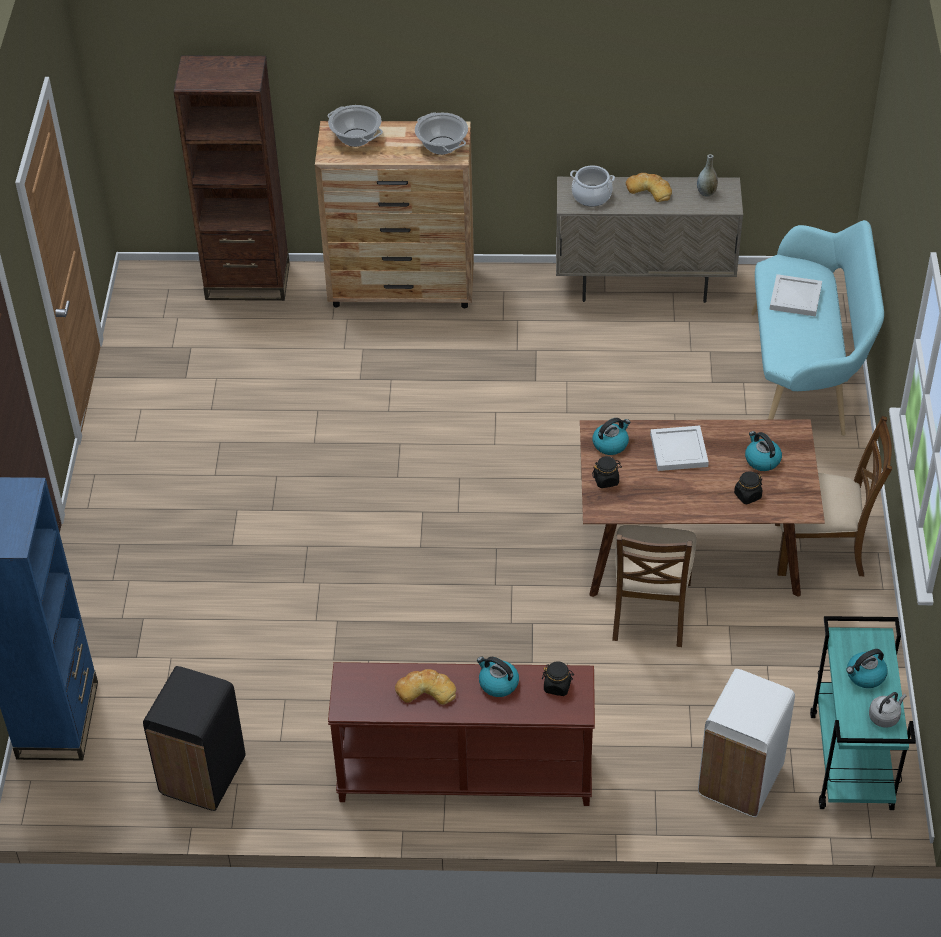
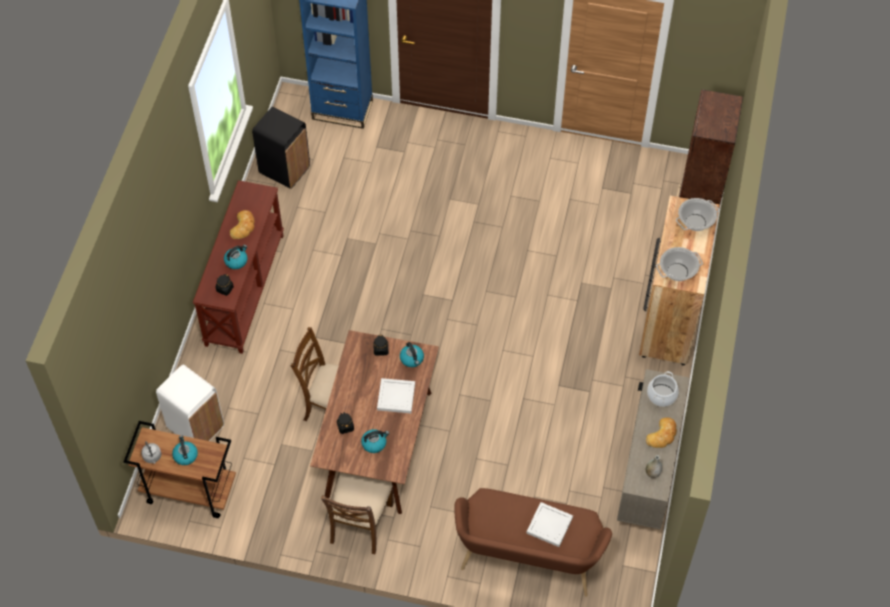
camera: 100 degrees right, 10 degrees up
turquoise bench [751,220,884,436] -> brown bench [454,488,612,597]
turquoise cart [810,616,916,810] -> brown cart [124,421,236,518]

